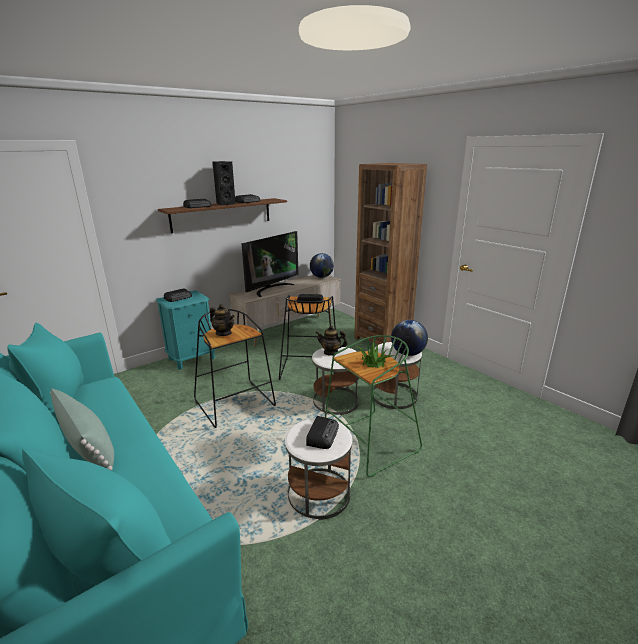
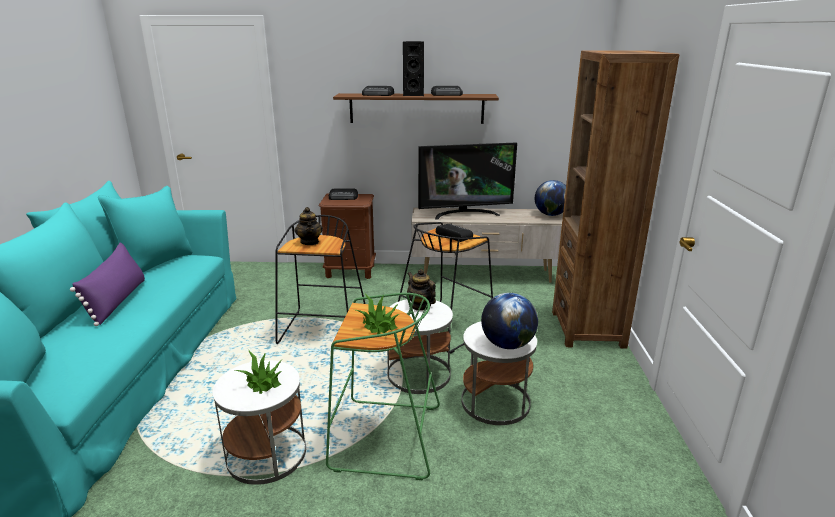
camera: 40 degrees right, 0 degrees up
green pillow [50,388,114,470] -> purple pillow [70,242,145,326]
turquoise nightstand [156,290,216,370] -> brown nightstand [318,194,376,279]
radio [306,416,339,449] -> potted plant [235,349,282,394]

